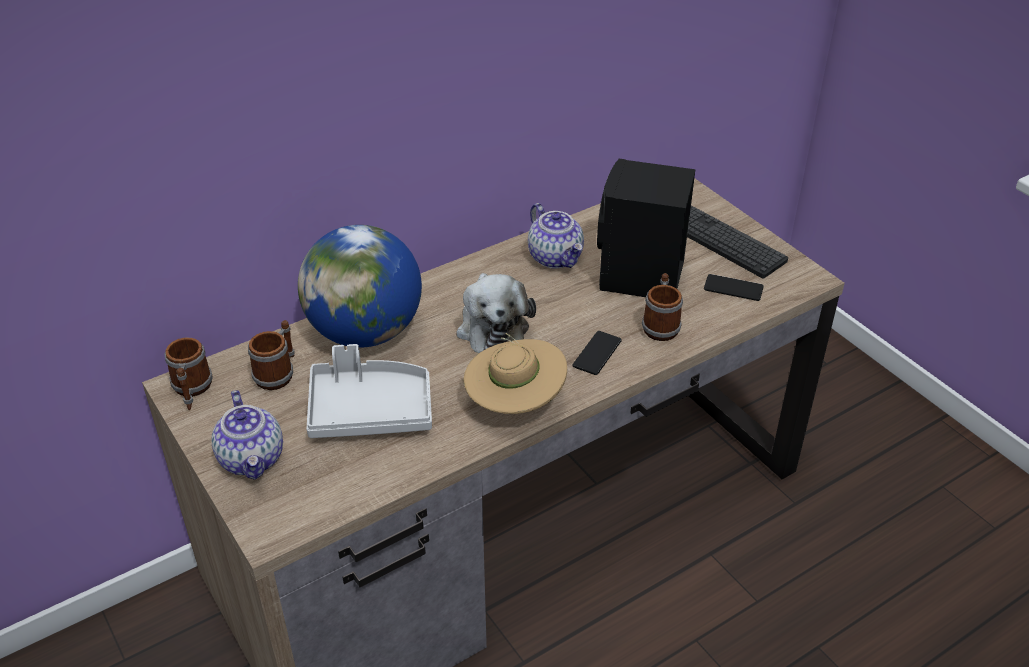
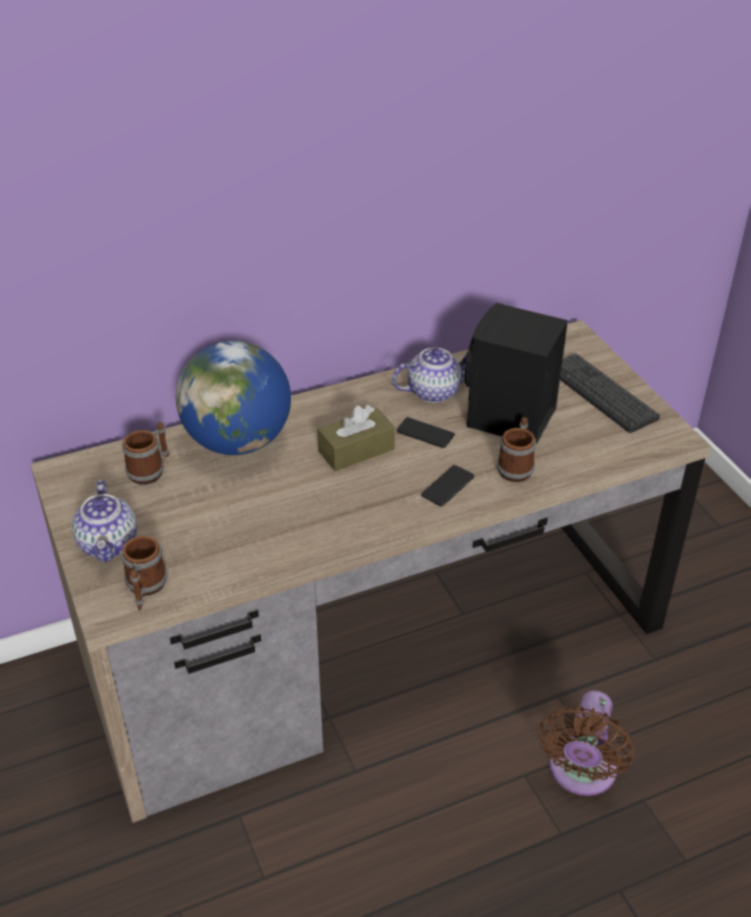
camera: 10 degrees right, 0 degrees up
mug [165,337,213,410] -> mug moved to [122,536,167,611]
grey tray [306,344,432,438] -> none
plush toy [456,273,536,353] -> brown tissue box [317,405,395,471]
beige hat [464,333,567,414] -> none
teapot [528,203,584,269] -> teapot turned 90 degrees counterclockwise [392,348,468,403]
phone [704,274,764,301] -> phone moved to [396,417,455,448]
none -> brown fan [539,690,635,796]

